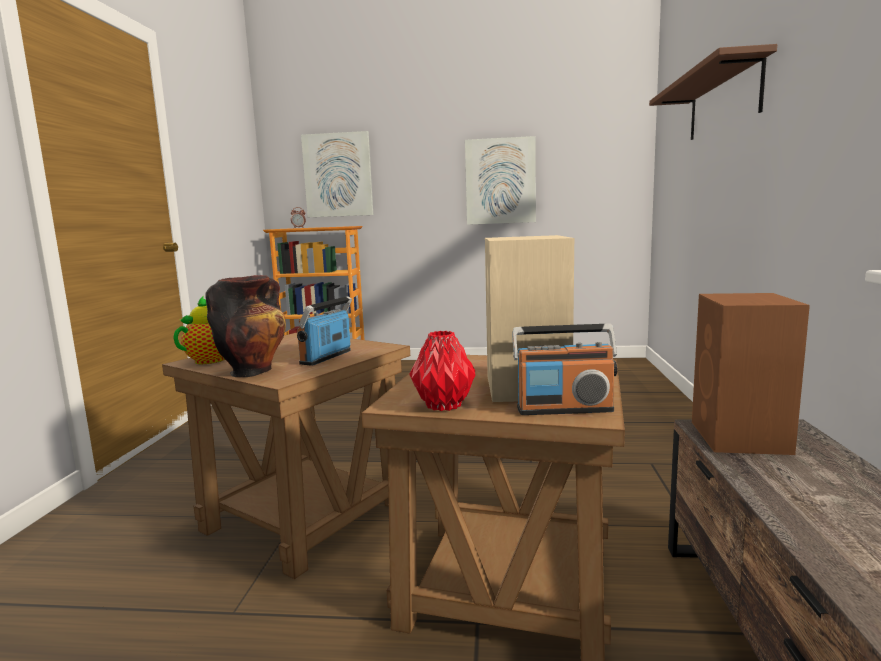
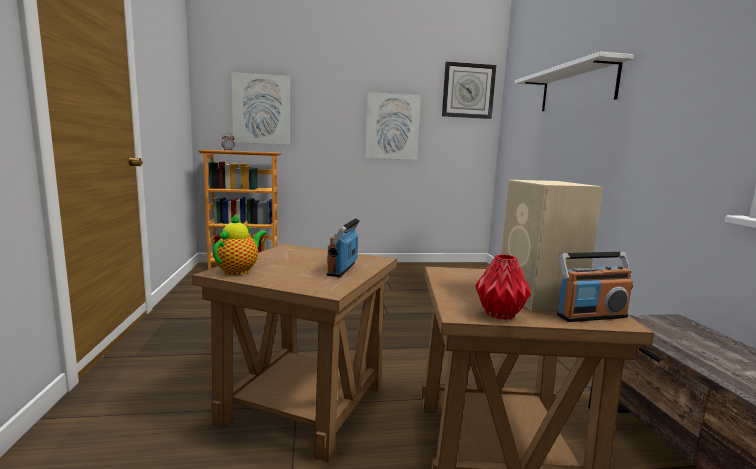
camera: 15 degrees left, 0 degrees up
vase [205,275,286,377] -> none
brown shelf [649,44,777,140] -> white shelf [515,52,634,111]
brown speaker [692,293,810,455] -> none
none -> wall clock [442,61,496,119]

